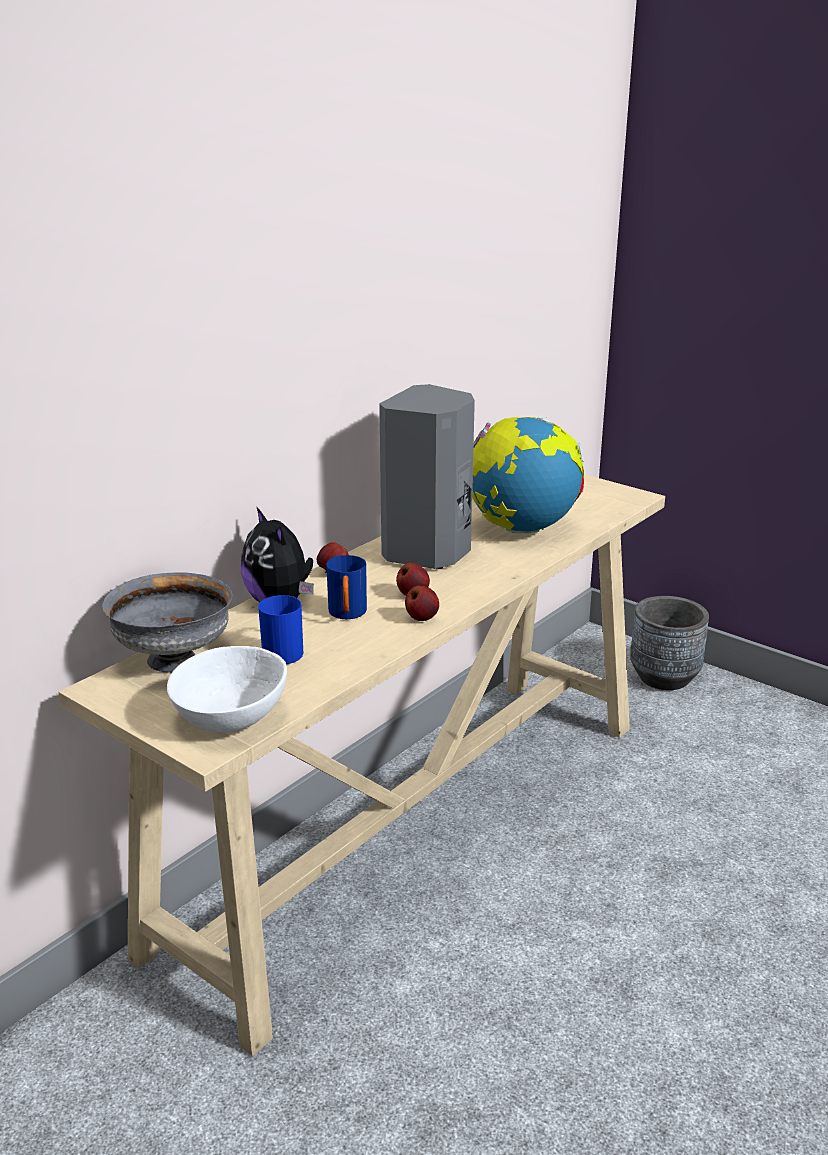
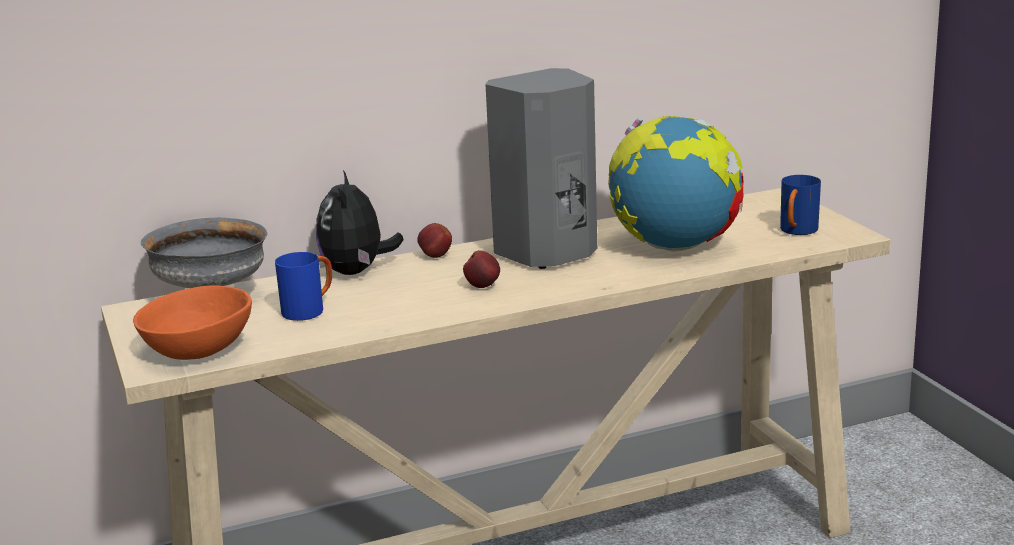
camera: 30 degrees right, 5 degrees down
white bowl [167,646,287,733] -> orange bowl [133,285,252,360]
blue mug [326,555,367,619] -> blue mug moved to [780,175,821,235]
apple [405,586,439,621] -> none
grey planter [630,596,709,690] -> none

